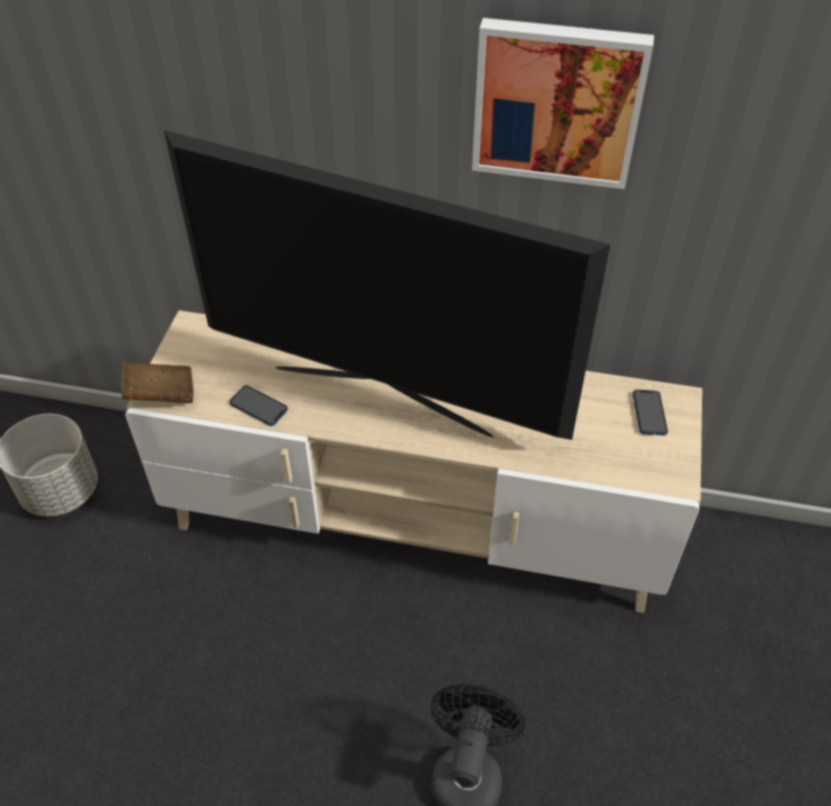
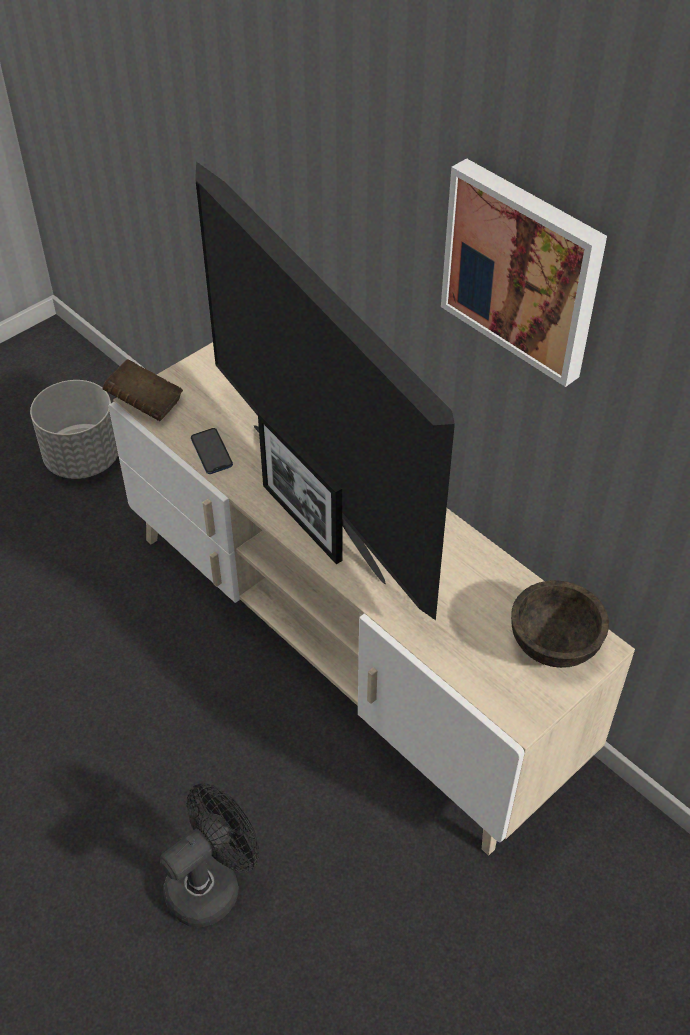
camera: 35 degrees right, 0 degrees up
phone [633,390,668,436] -> brown bowl [511,580,609,668]
none -> picture frame [258,410,342,564]

